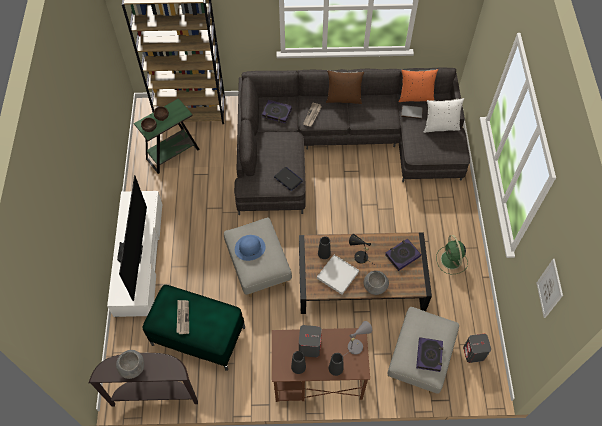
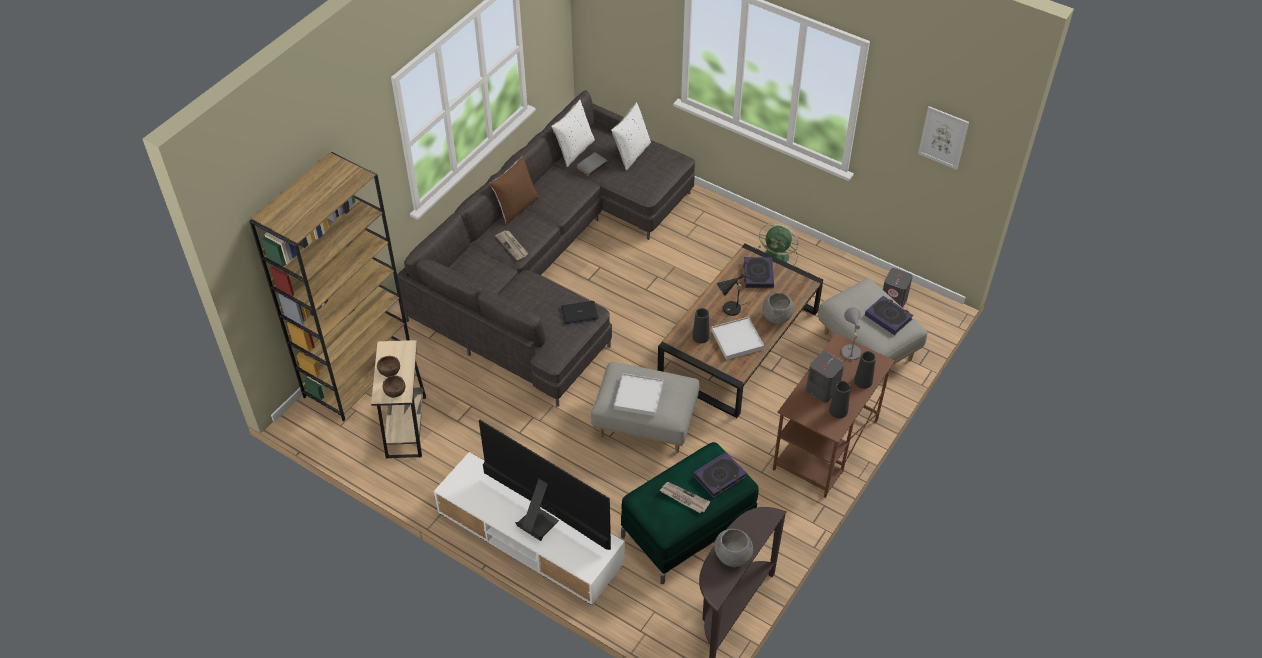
camera: 55 degrees left, 10 degrees down
green side table [134,98,199,174] -> beige side table [371,340,426,459]
blue hat [235,235,266,261] -> white tray [614,373,663,416]
book [262,100,292,123] -> book moved to [693,452,747,498]
orange pillow [398,69,438,102] -> white pillow [551,100,595,167]

